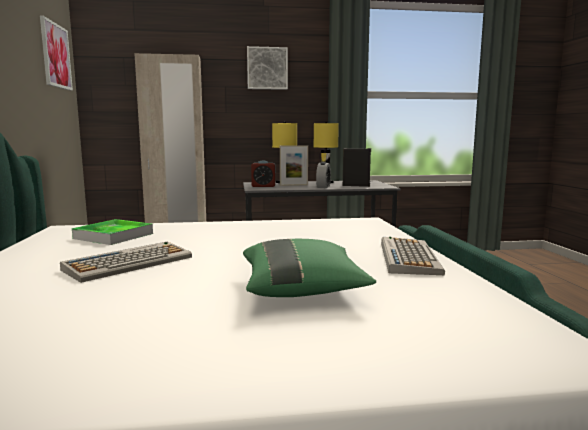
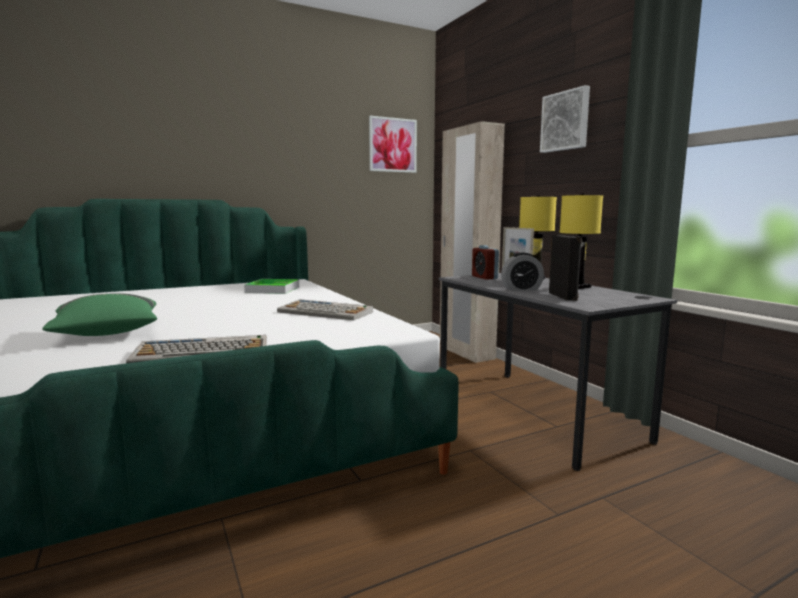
camera: 70 degrees right, 0 degrees up
keyboard [60,241,192,283] -> keyboard moved to [277,299,373,321]

